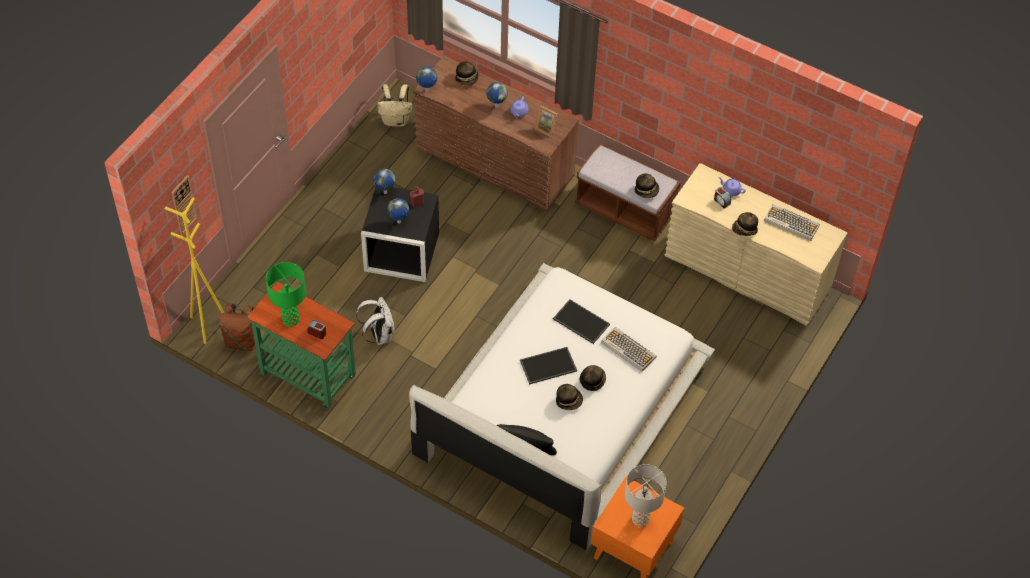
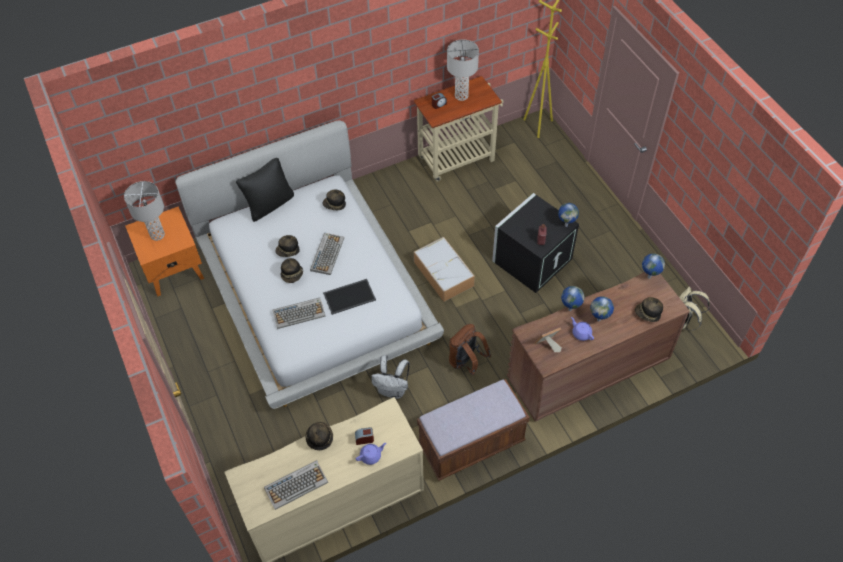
camera: 125 degrees right, 0 degrees up
wall clock [171,175,197,234] -> none
brown backpack [219,303,256,351] -> brown backpack moved to [449,324,491,375]
green cart [246,282,356,409] -> beige cart [414,76,504,182]
green table lamp [266,262,306,327] -> white table lamp [447,39,479,101]
white backpack [356,297,394,345] -> white backpack moved to [372,355,410,399]
globe [387,198,409,224] -> globe moved to [561,286,585,311]
tray [520,347,577,385] -> keyboard [310,233,344,275]
hat [634,174,659,198] -> hat moved to [323,190,346,210]
none -> storage box [414,237,475,302]

